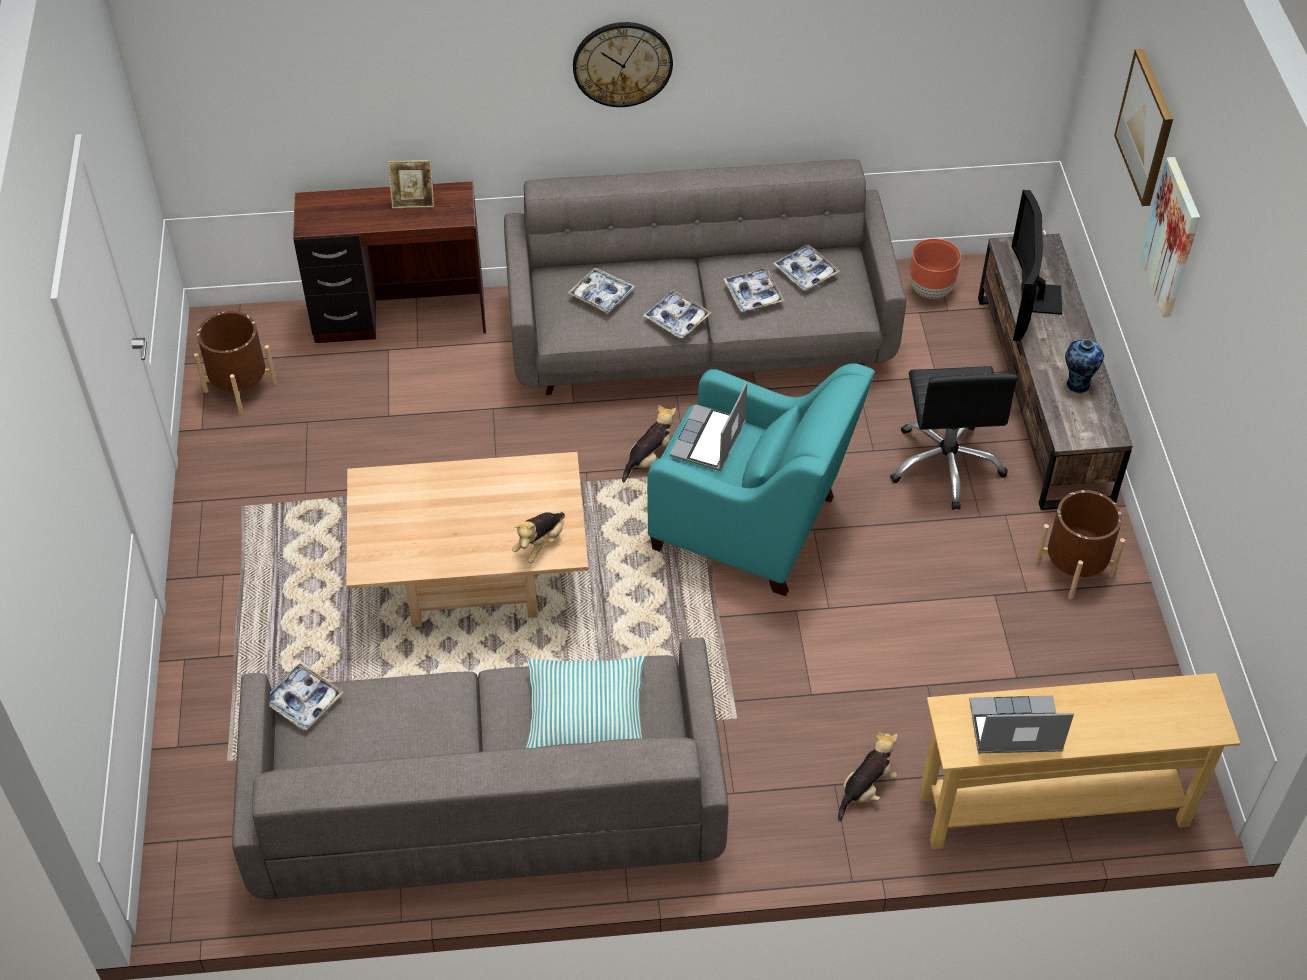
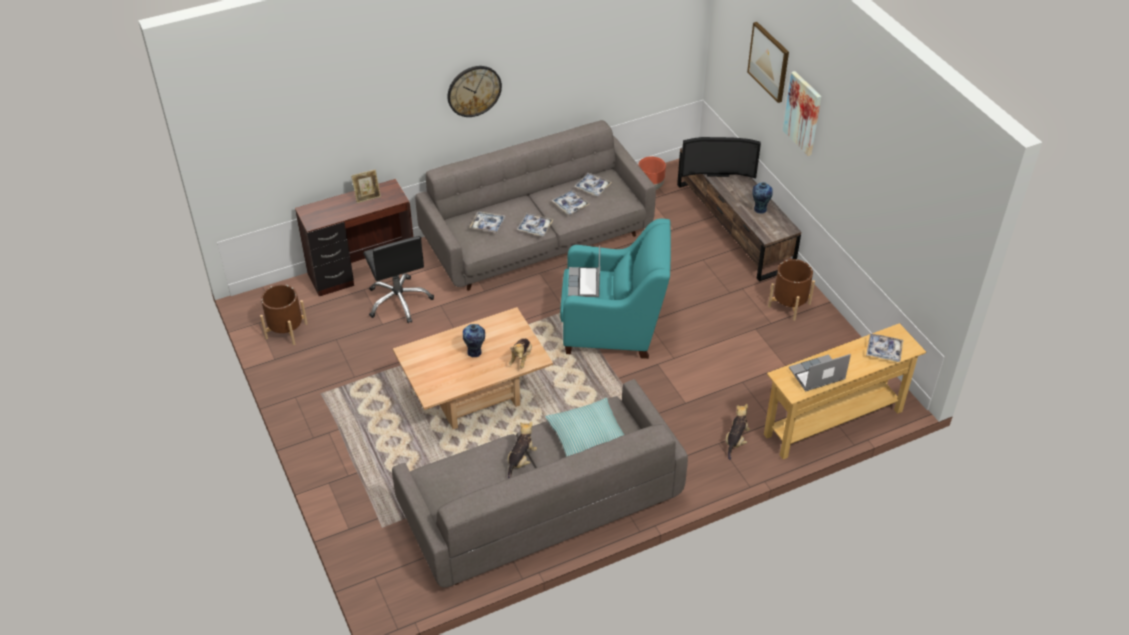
camera: 20 degrees left, 5 degrees down
tray [270,663,344,730] -> tray moved to [866,333,904,362]
plush toy [622,405,676,483] -> plush toy moved to [507,421,537,478]
black office chair [890,366,1018,510] -> black office chair moved to [363,236,434,323]
television [1011,190,1062,341] -> television turned 75 degrees counterclockwise [680,137,761,179]
none -> vase [463,324,485,357]

